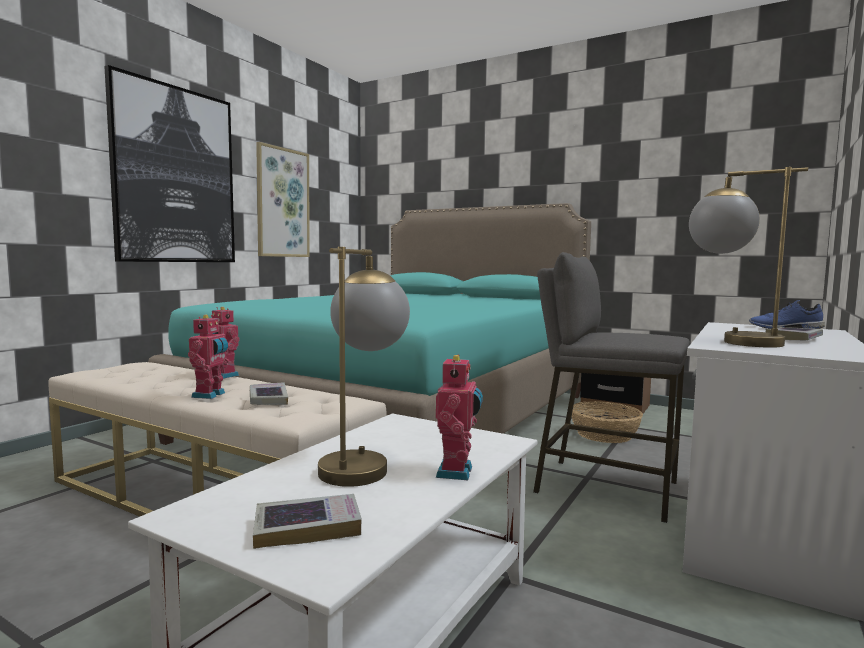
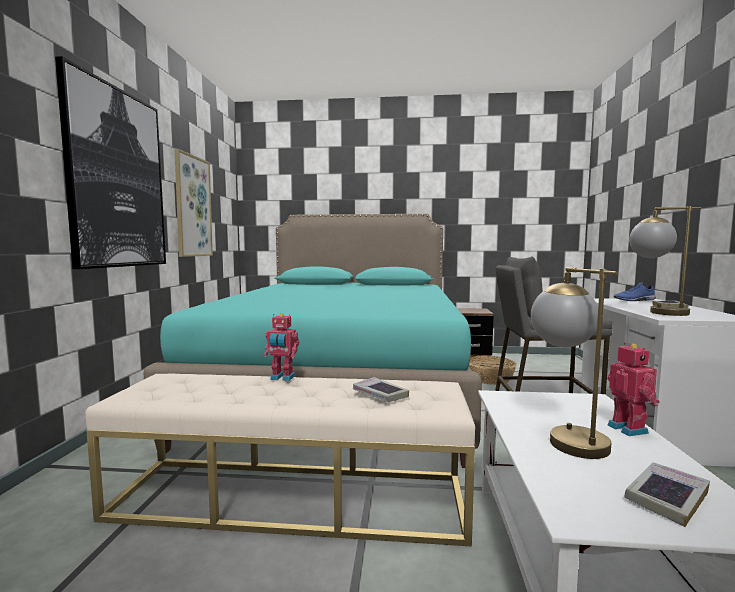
camera: 25 degrees left, 0 degrees up
toy robot [188,315,229,399] -> none

